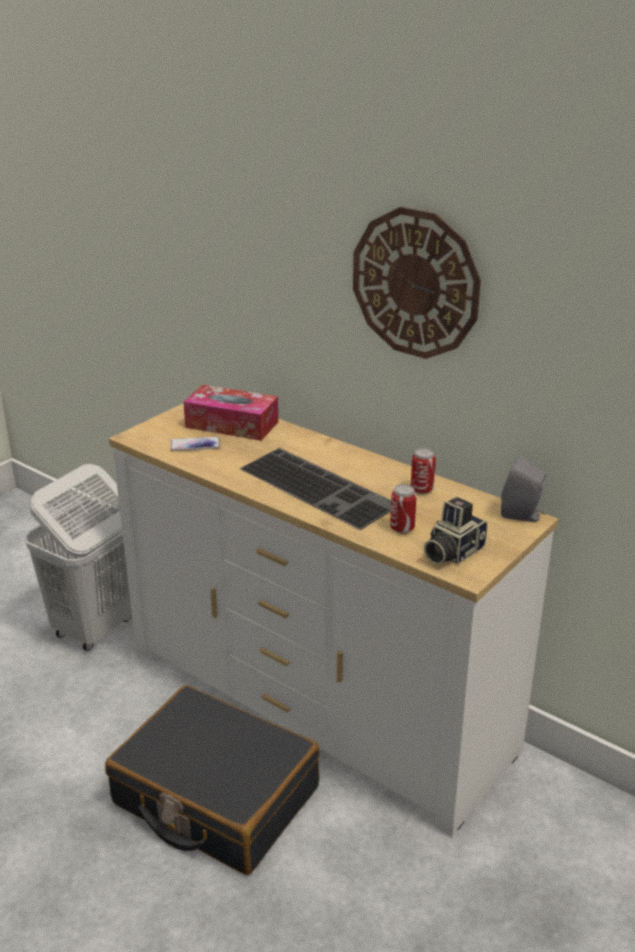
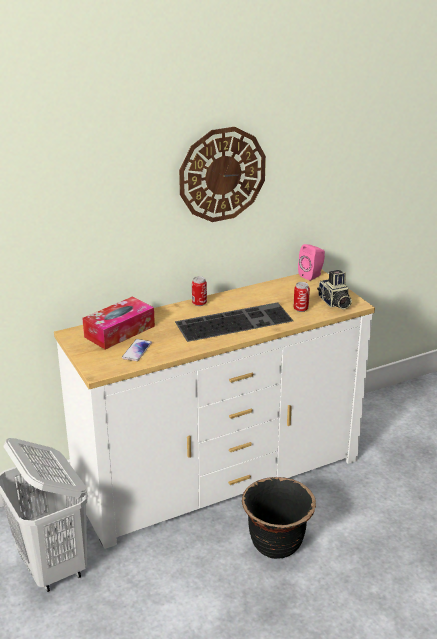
camera: 65 degrees left, 0 degrees up
black suitcase [105,685,320,875] -> black planter [242,477,316,559]
can [411,448,436,494] -> can moved to [192,276,207,306]
grey speaker [501,456,546,522] -> pink speaker [298,244,325,281]

